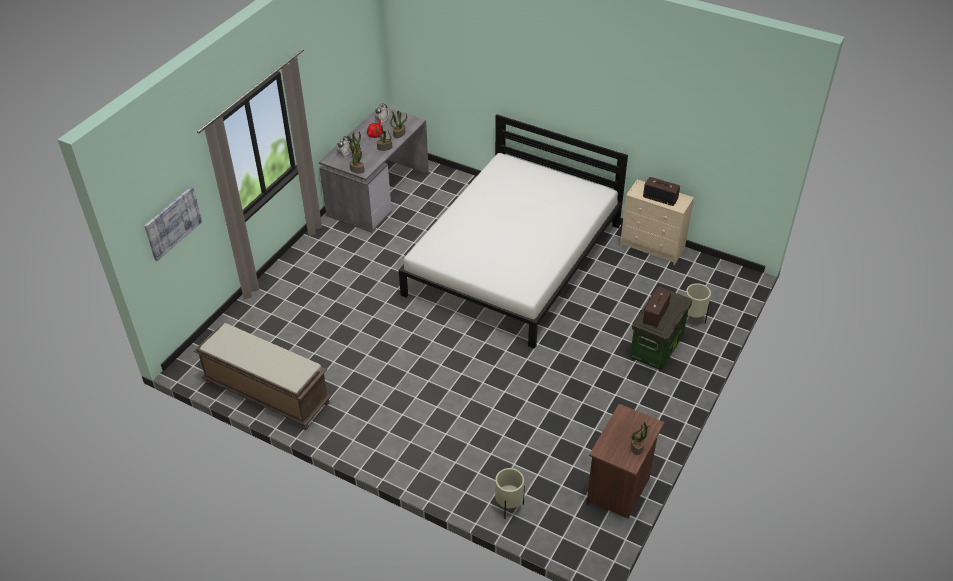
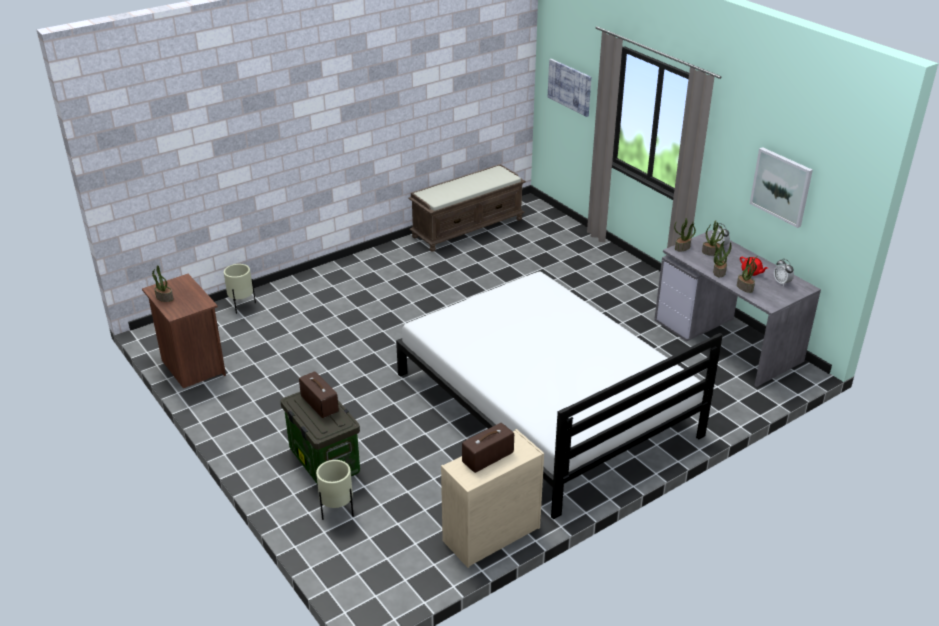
camera: 115 degrees right, 10 degrees down
none -> picture [750,147,813,228]

